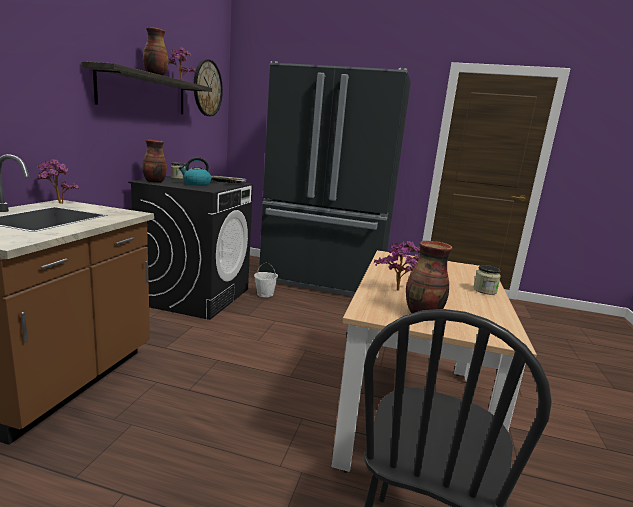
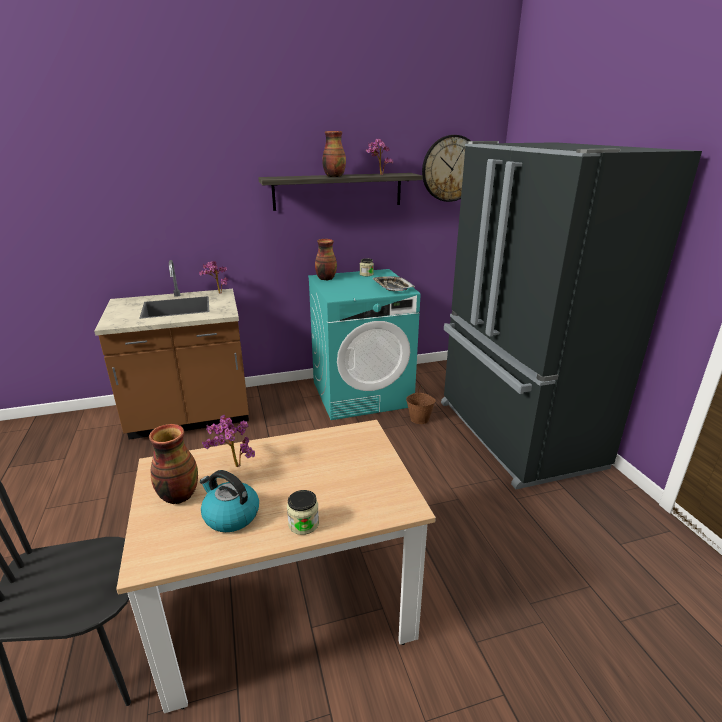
camera: 60 degrees right, 10 degrees up
black washing machine [128,176,253,320] -> turquoise washing machine [308,269,421,420]
kettle [179,157,212,186] -> kettle moved to [200,470,259,532]
white bucket [254,262,278,297] -> brown bucket [406,385,436,424]

